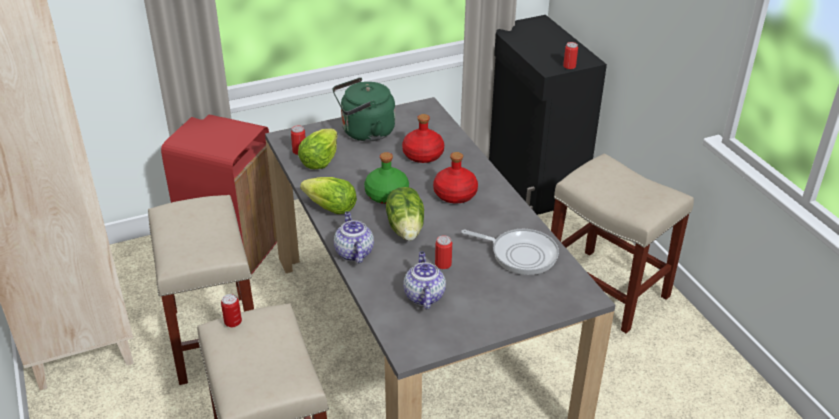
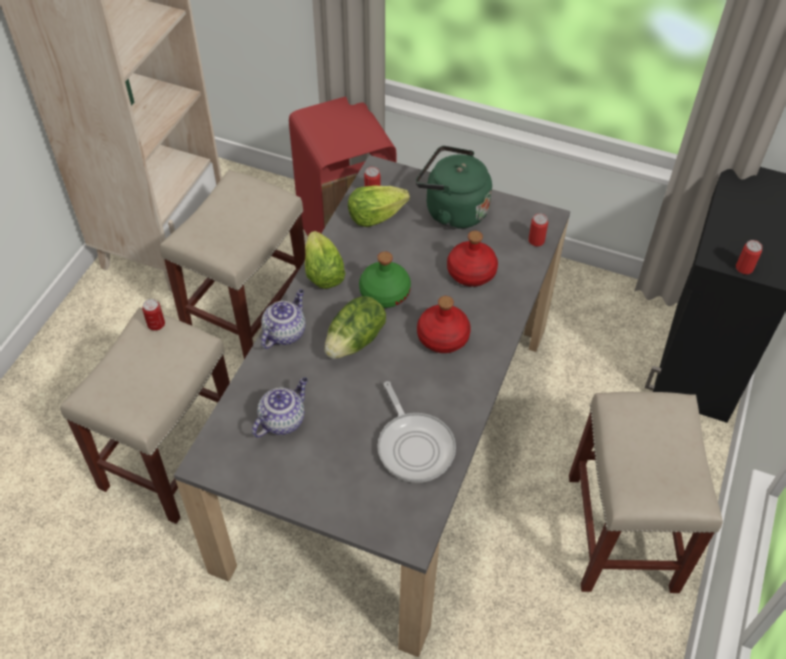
camera: 45 degrees right, 15 degrees up
can [435,235,452,269] -> can moved to [528,213,548,246]

